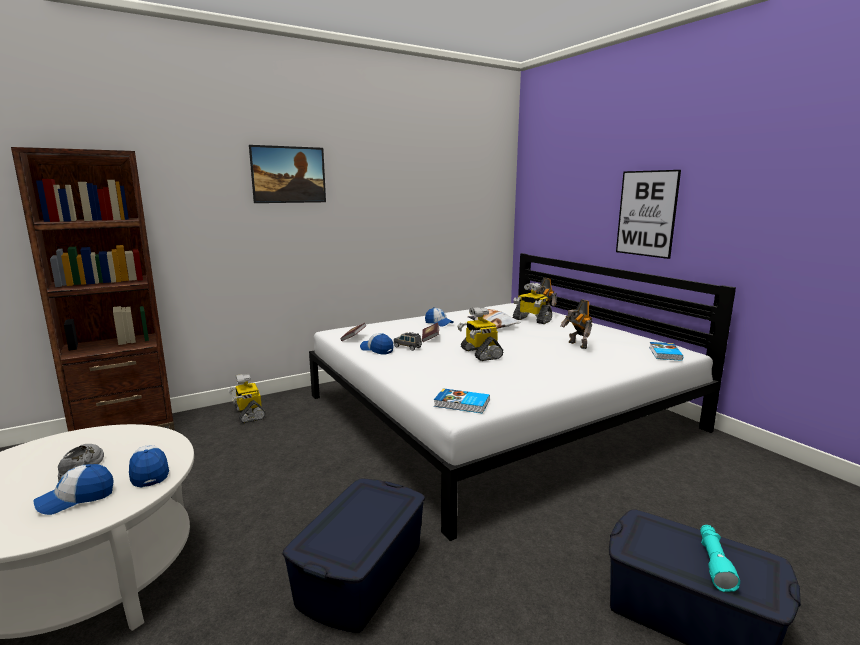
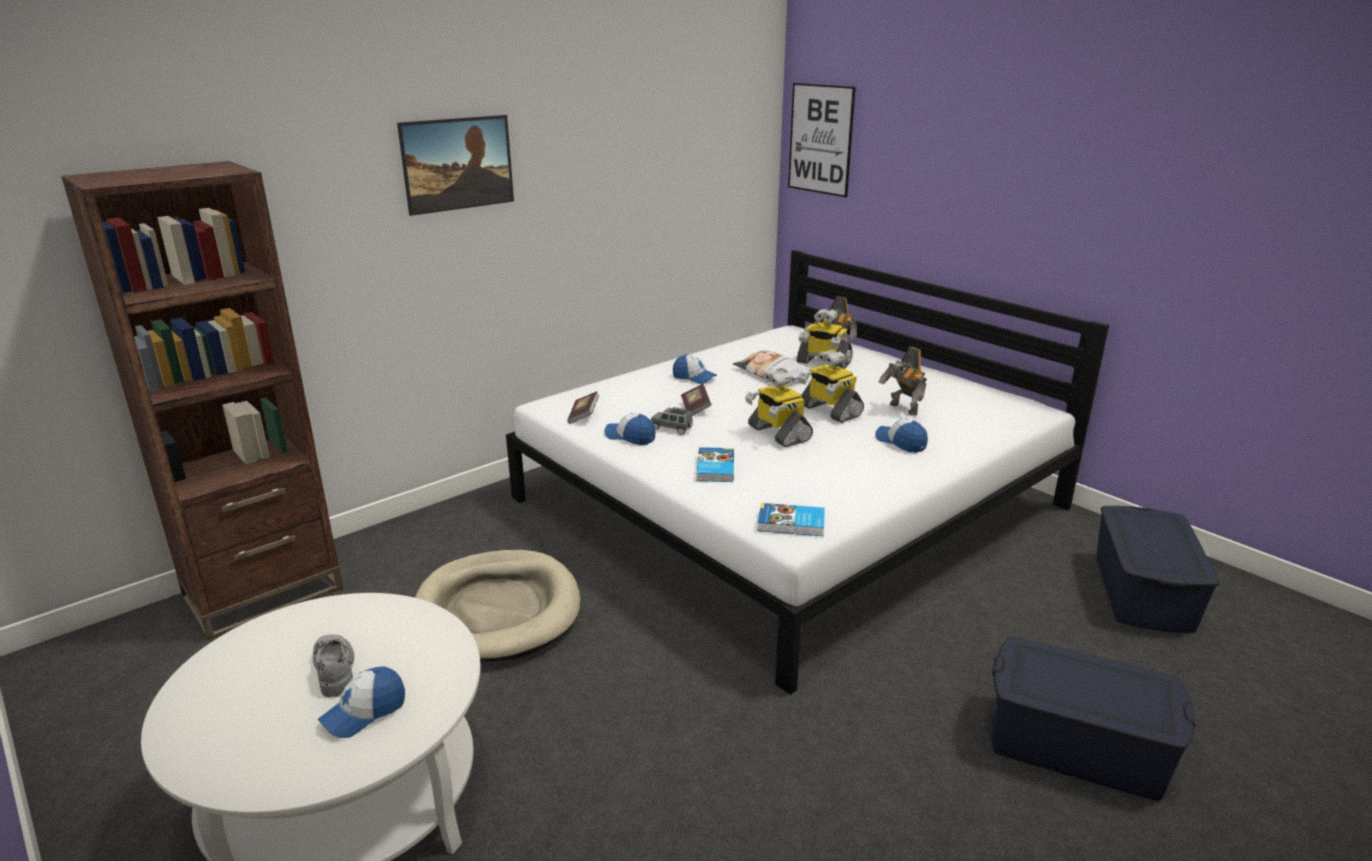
camera: 10 degrees left, 10 degrees up
cap [129,445,169,488] -> cap moved to [875,419,928,453]
toy robot [228,374,266,423] -> toy robot moved to [798,350,864,423]
blue storage box [282,479,425,633] -> blue storage box moved to [1096,506,1219,633]
picture [616,170,681,259] -> picture moved to [788,83,856,197]
book [649,342,683,361] -> book moved to [697,447,734,482]
turquoise flashlight [700,525,740,592] -> none
none -> beige dog bed [415,550,580,662]

